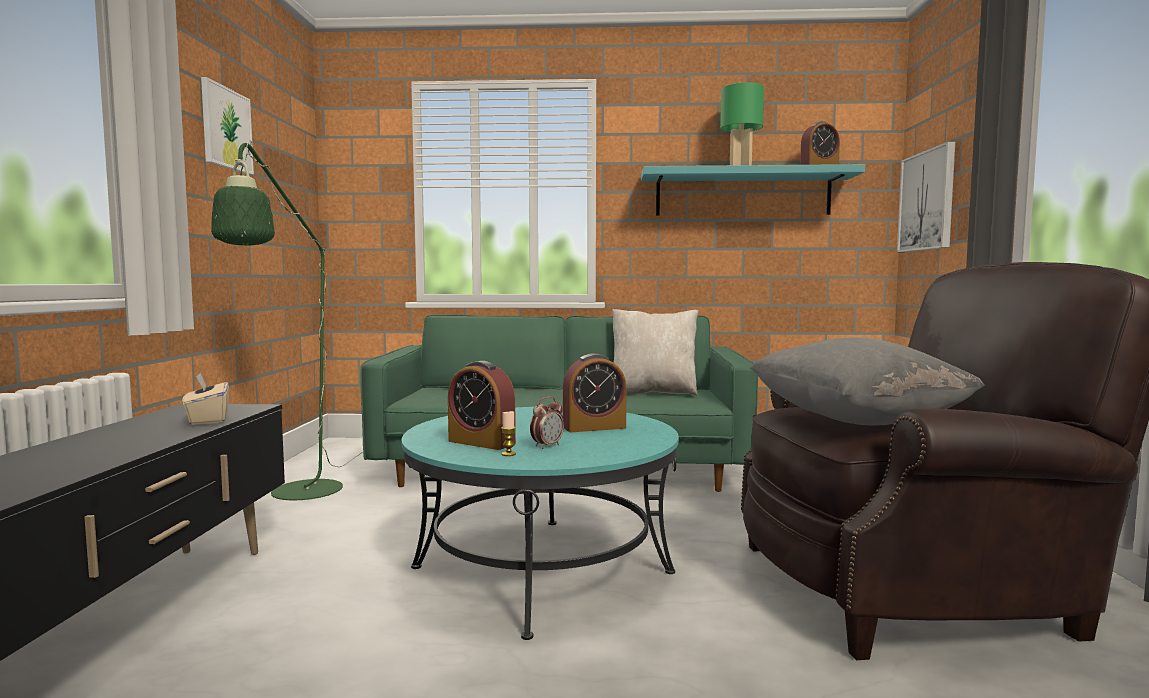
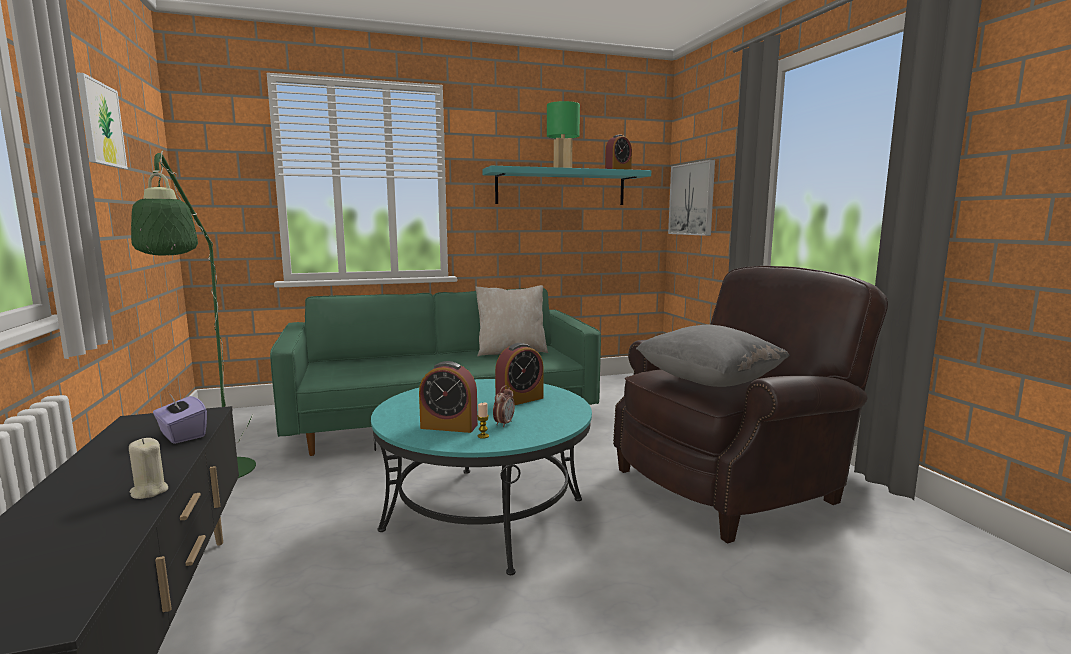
camera: 20 degrees left, 5 degrees up
beige tissue box [182,373,229,425] -> purple tissue box [153,393,207,444]
none -> beige candle [129,438,168,499]

